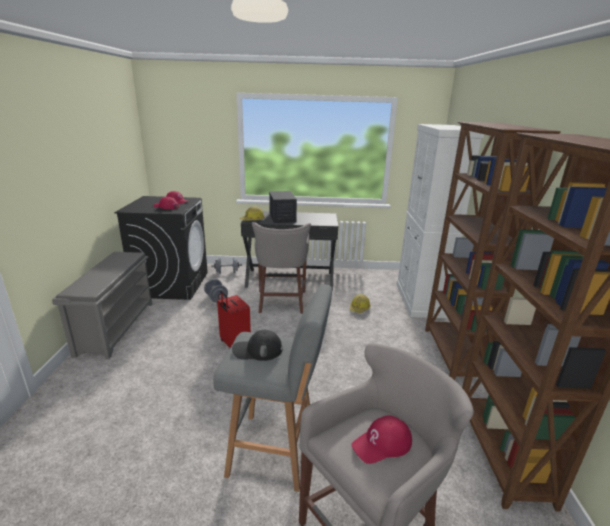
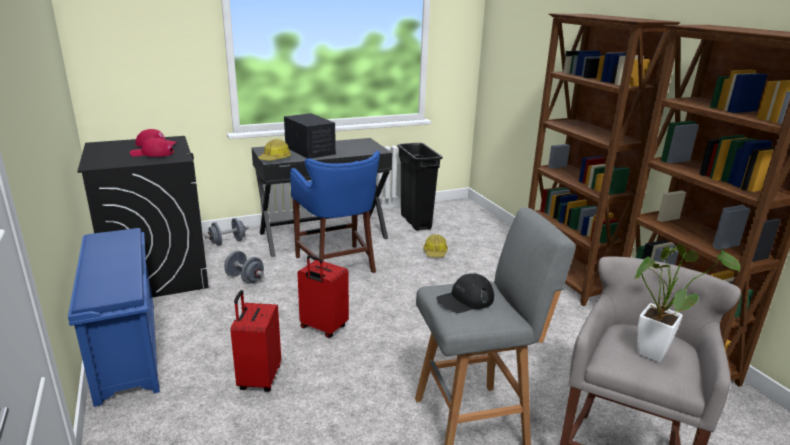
camera: 25 degrees left, 0 degrees up
grey shoe rack [52,252,152,359] -> blue shoe rack [68,228,160,407]
grey stool [252,222,311,314] -> blue stool [290,151,380,273]
red cap [351,415,412,464] -> potted plant [632,244,741,362]
white cabinet [397,124,484,318] -> none
none -> red suitcase [230,290,281,392]
none -> black trash can [397,143,443,231]

